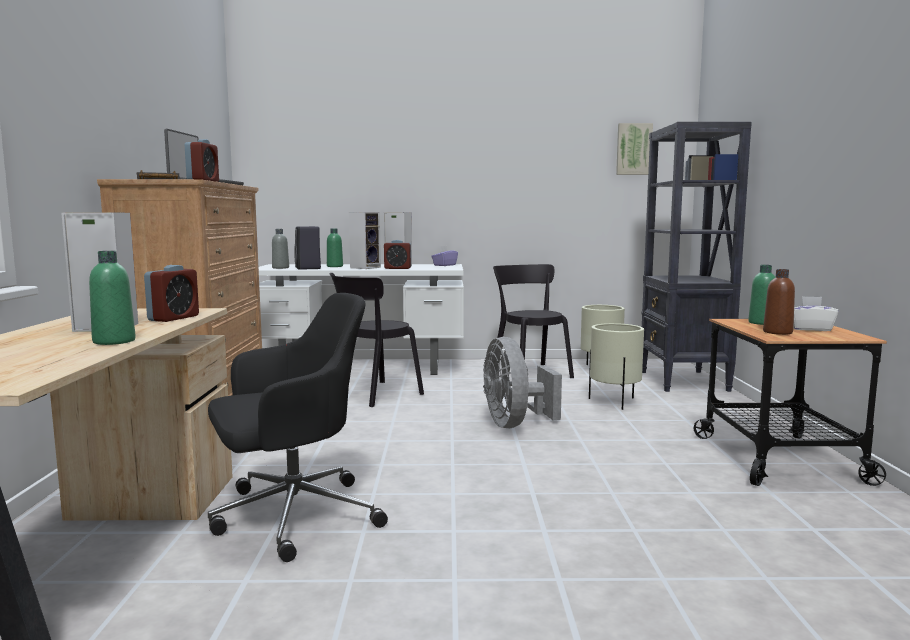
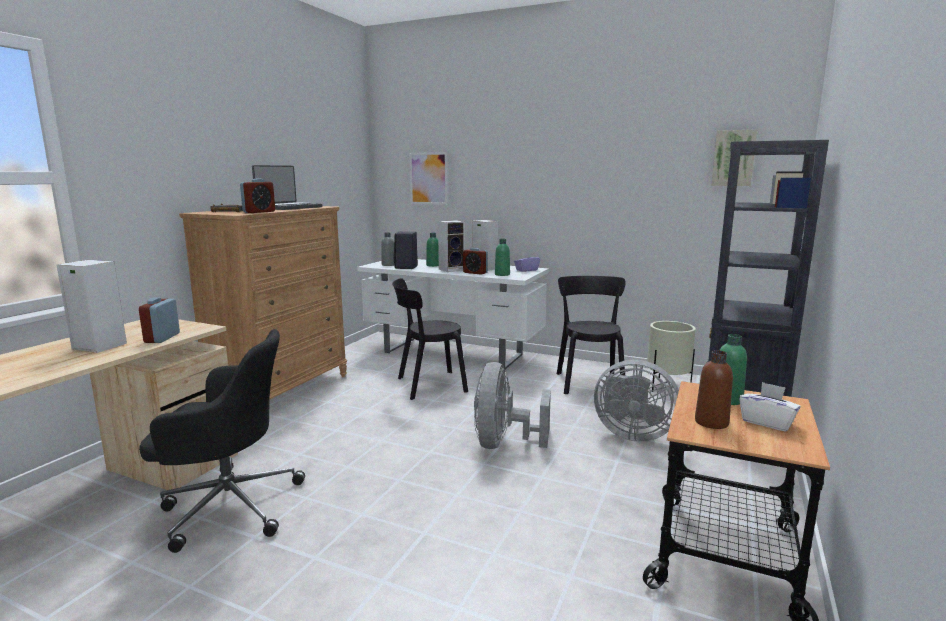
camera: 25 degrees right, 5 degrees up
green bottle [89,251,136,345] -> green bottle moved to [495,239,510,276]
alarm clock [144,265,199,322] -> alarm clock turned 135 degrees clockwise [139,298,180,343]
beige planter [589,323,644,410] -> grey fan [594,360,679,442]
none -> picture [409,152,448,205]

